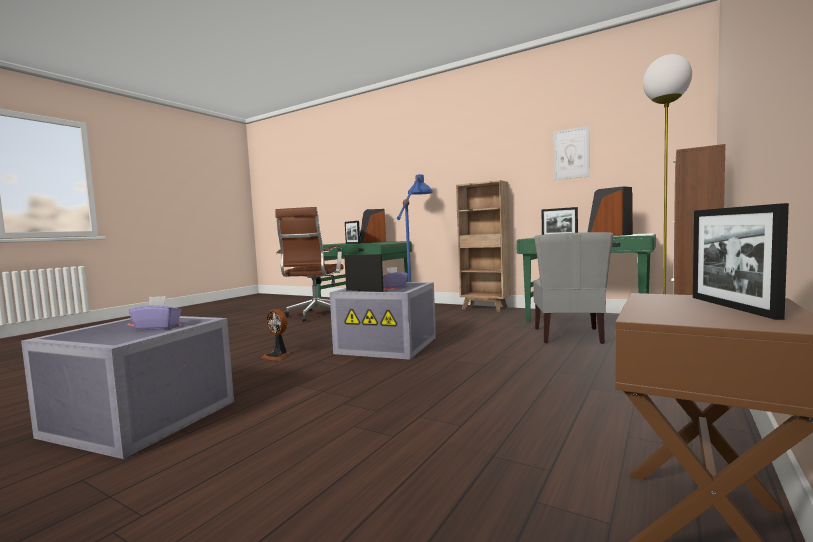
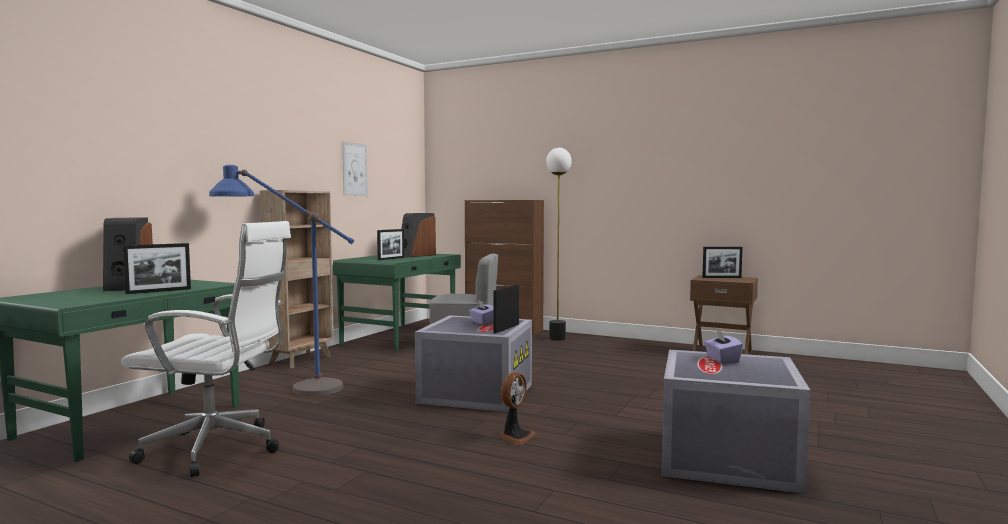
camera: 95 degrees left, 0 degrees up
brown office chair [276,207,343,322] -> white office chair [121,221,291,477]

